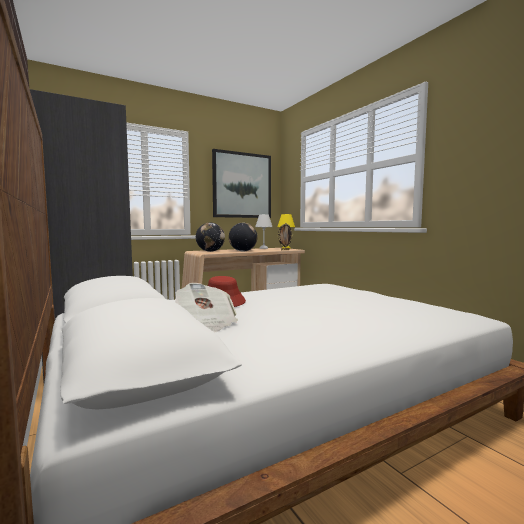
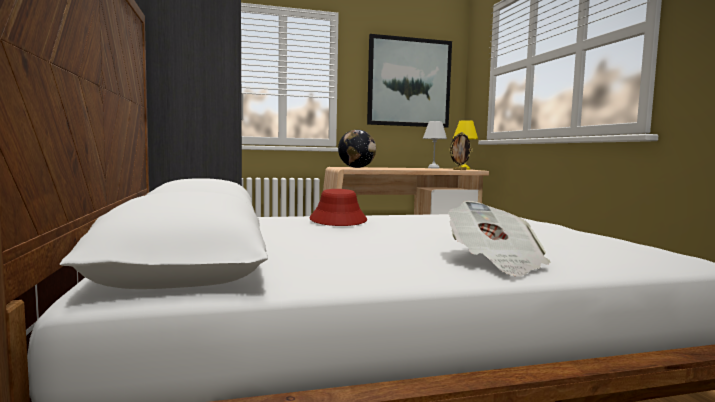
camera: 15 degrees right, 0 degrees up
newspaper [175,283,238,332] -> newspaper moved to [448,201,551,277]
globe [229,223,258,251] -> none

